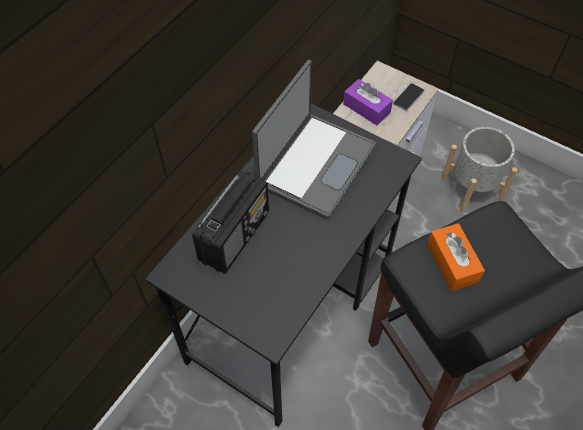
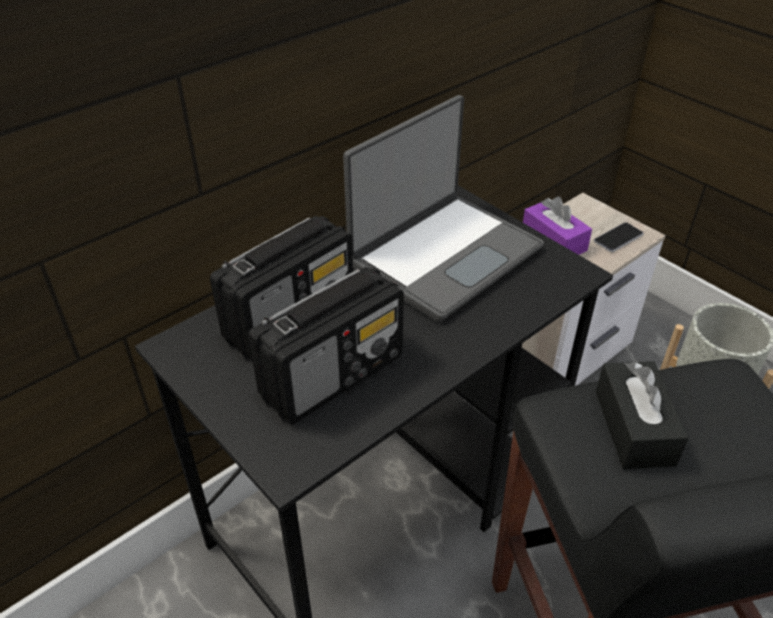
camera: 15 degrees right, 15 degrees down
orange tissue box [427,223,485,291] -> black tissue box [596,361,689,469]
none -> radio [248,267,404,425]

